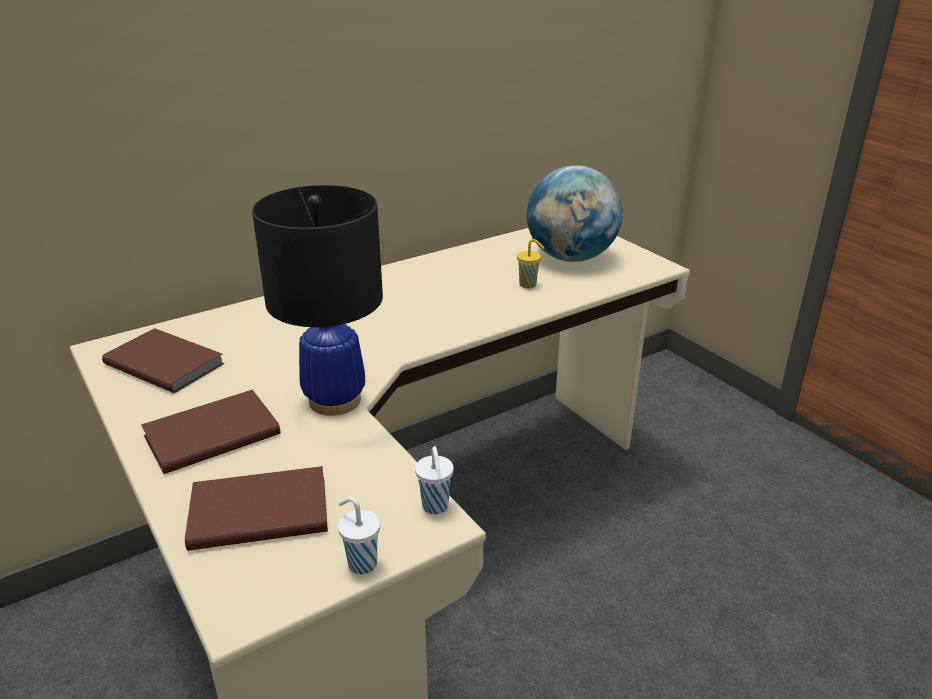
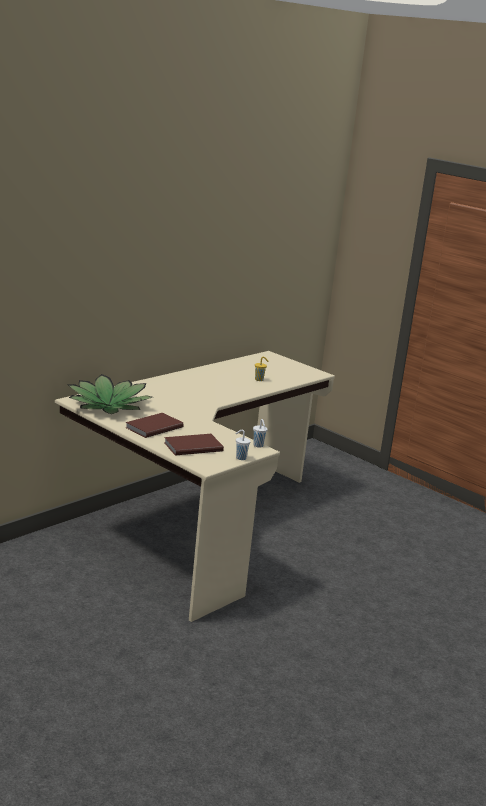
camera: 15 degrees left, 10 degrees down
brown book [102,328,224,393] -> potted plant [68,374,152,414]
black table lamp [252,185,383,416] -> none
globe [527,165,623,262] -> none

